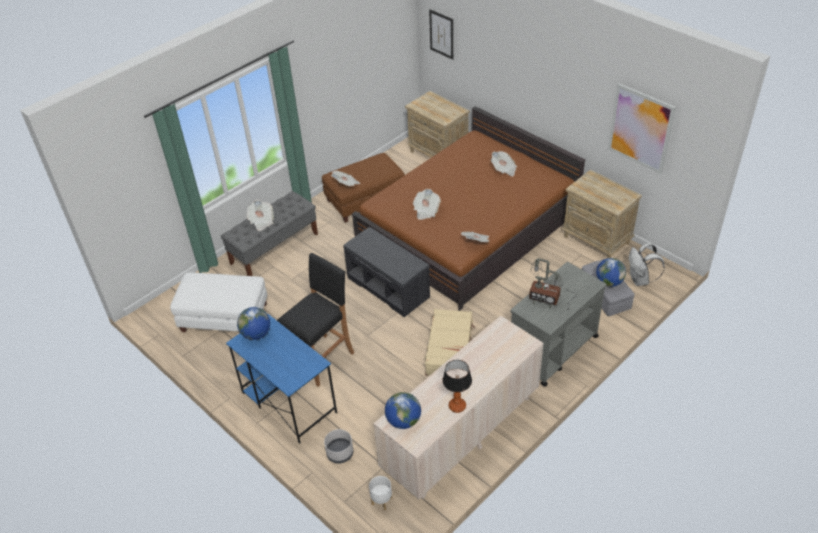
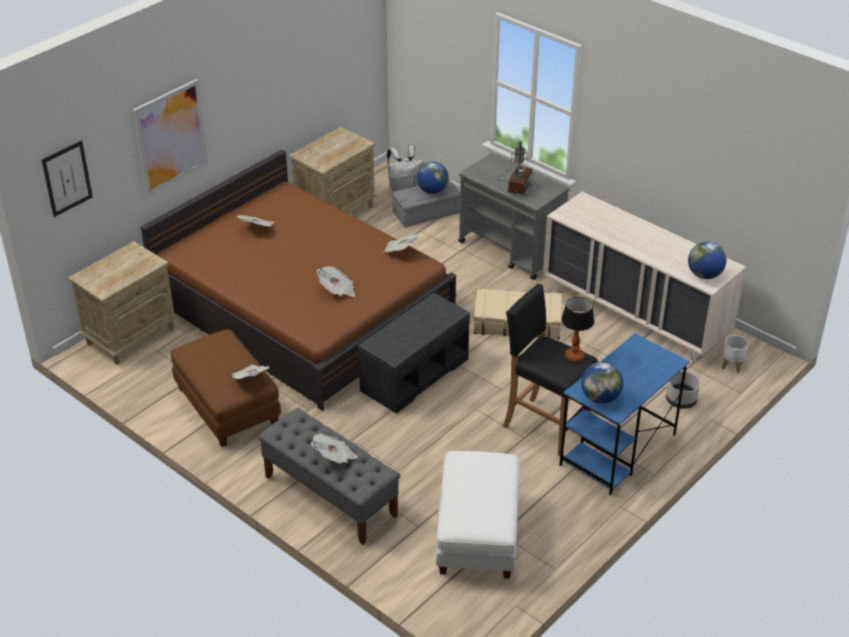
camera: 95 degrees left, 5 degrees down
table lamp [442,360,472,413] -> table lamp moved to [561,297,594,362]
picture [608,83,676,174] -> picture moved to [133,79,208,195]

